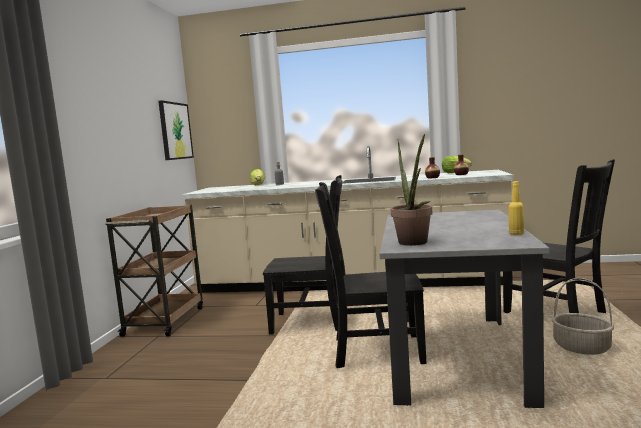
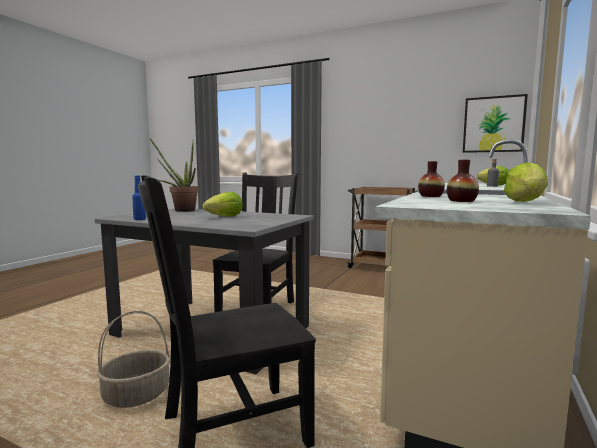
camera: 105 degrees right, 0 degrees up
black chair [263,175,343,335] -> none
yellow bottle [509,181,524,235] -> blue bottle [132,176,146,220]
none -> lettuce [203,192,243,217]

